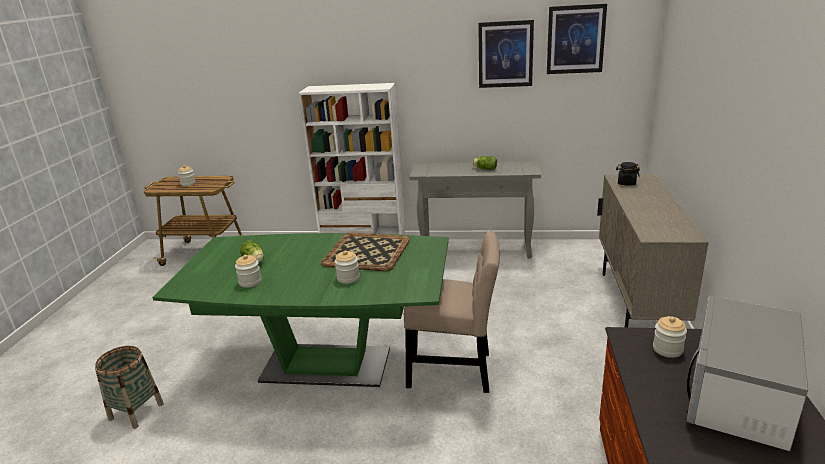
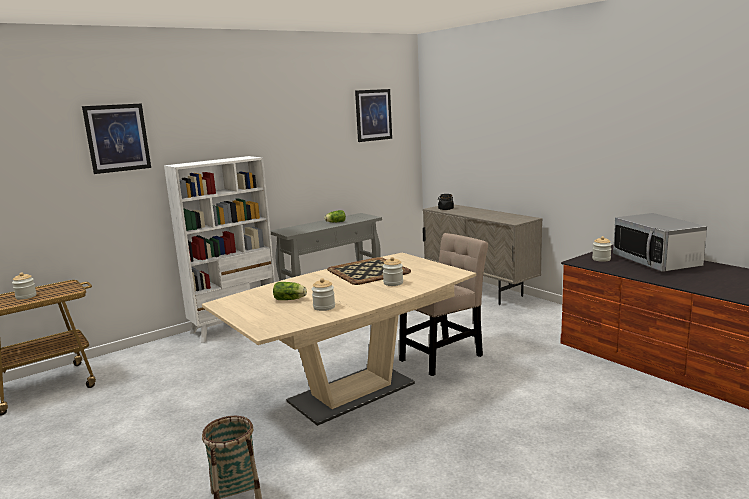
camera: 45 degrees left, 10 degrees down
green dining table [152,233,449,387] -> beige dining table [202,253,476,426]
picture [478,20,534,88] -> picture moved to [82,103,151,174]

